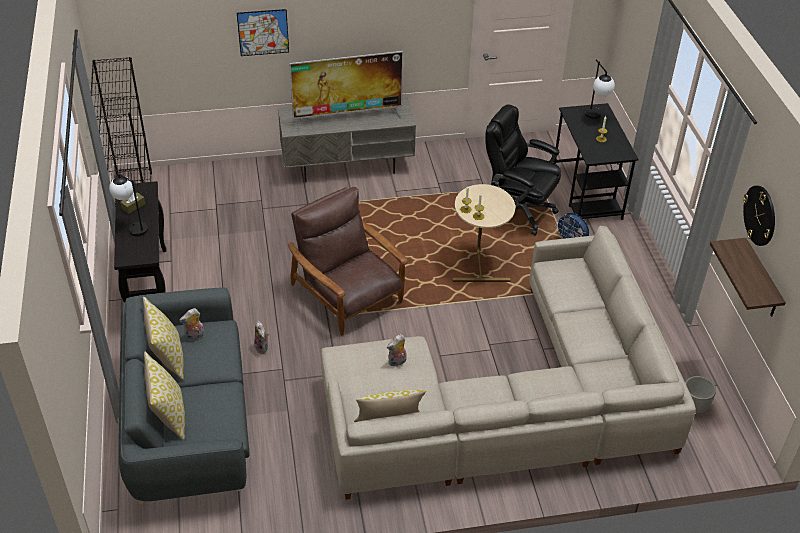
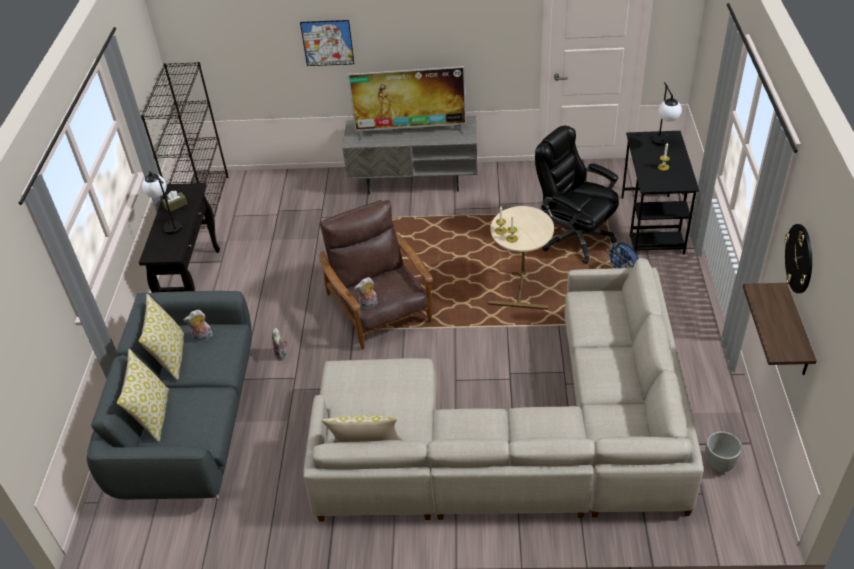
camera: 15 degrees right, 0 degrees up
plush toy [387,334,406,366] -> plush toy moved to [354,277,377,309]

